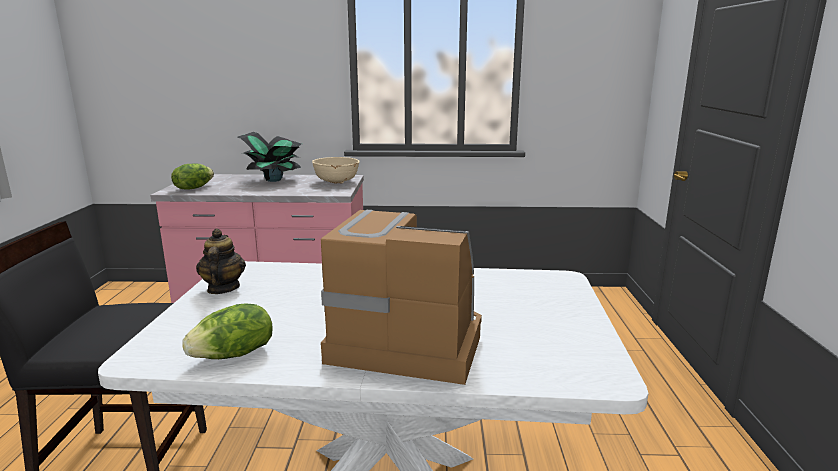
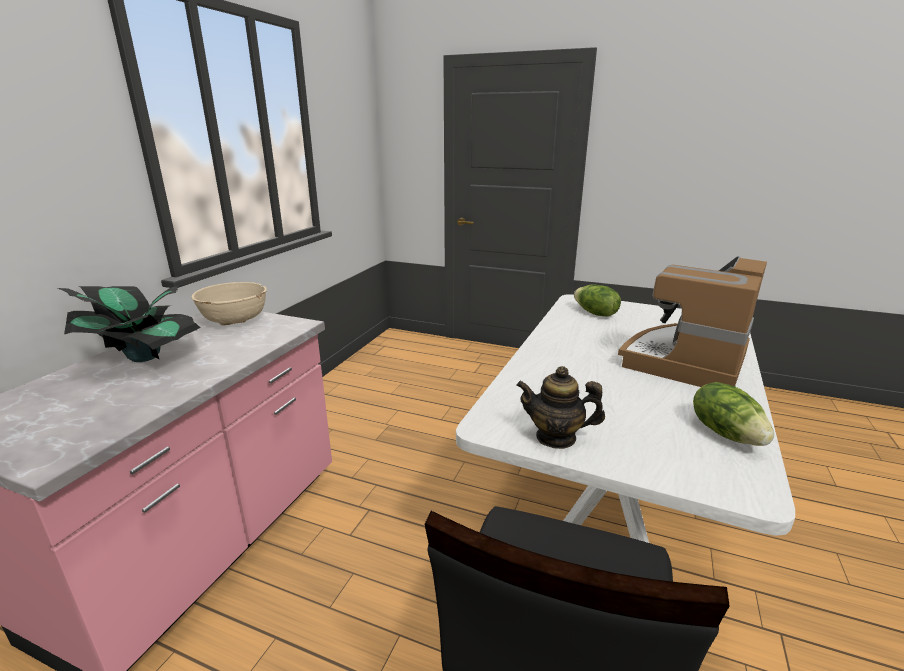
camera: 70 degrees left, 5 degrees up
lettuce [171,164,214,190] -> lettuce moved to [574,284,621,317]

